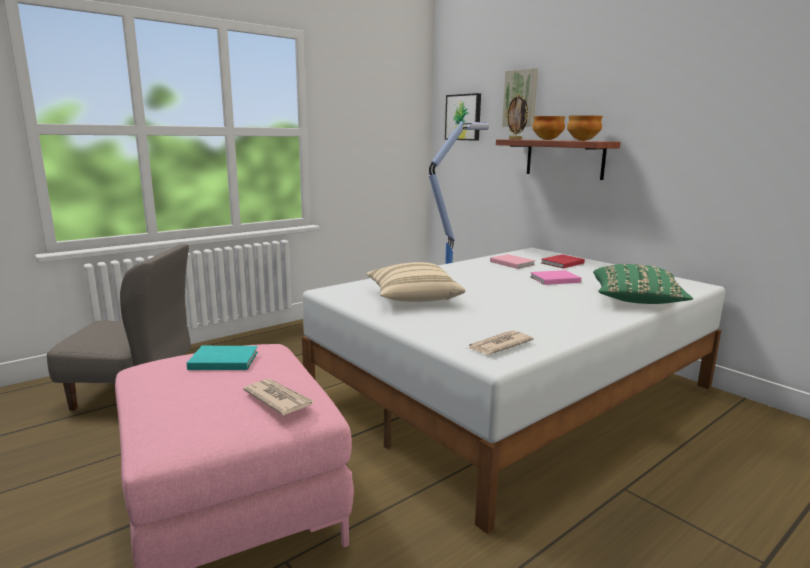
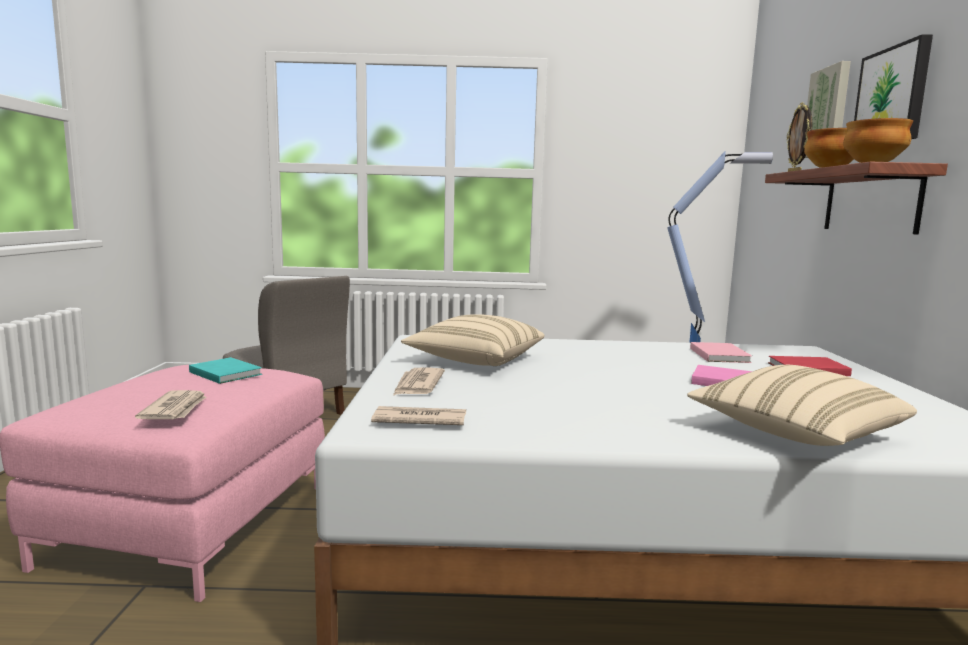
camera: 40 degrees right, 5 degrees down
picture [445,93,481,141] -> picture moved to [854,34,933,139]
green pillow [593,264,693,304] -> beige pillow [687,365,917,446]
none -> newspaper [393,367,445,395]

